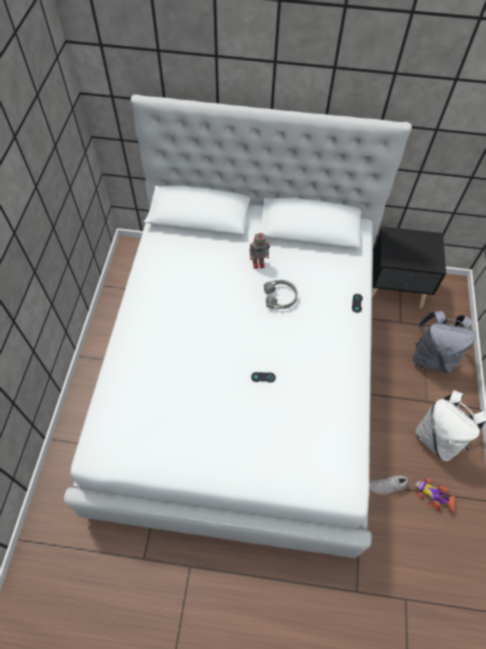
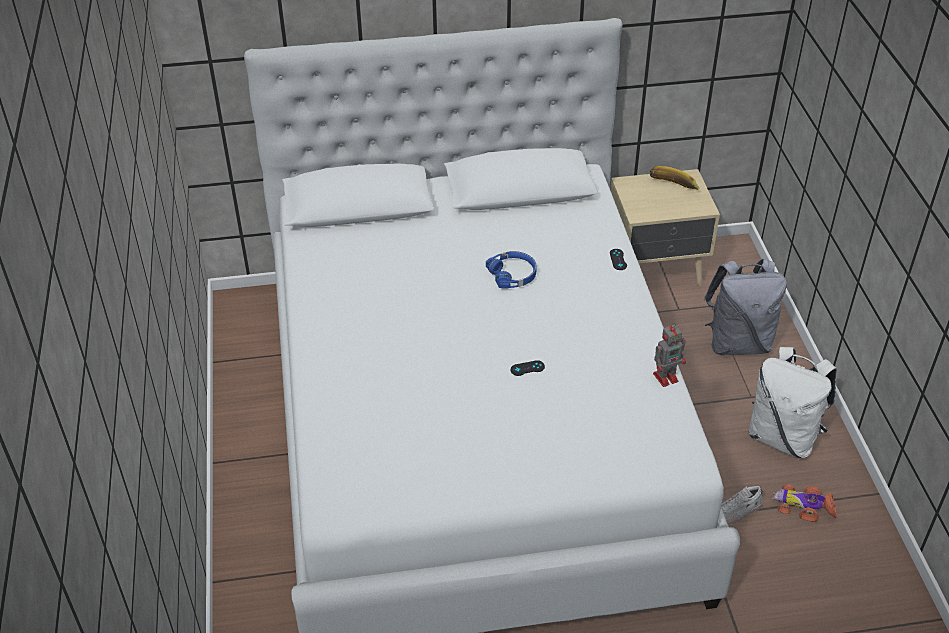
camera: 15 degrees left, 15 degrees down
toy robot [250,232,270,269] -> toy robot moved to [653,323,686,387]
grey headphones [264,280,298,309] -> blue headphones [486,251,537,289]
black nightstand [372,226,446,308] -> beige nightstand [610,169,720,286]
none -> banana [650,166,700,190]

